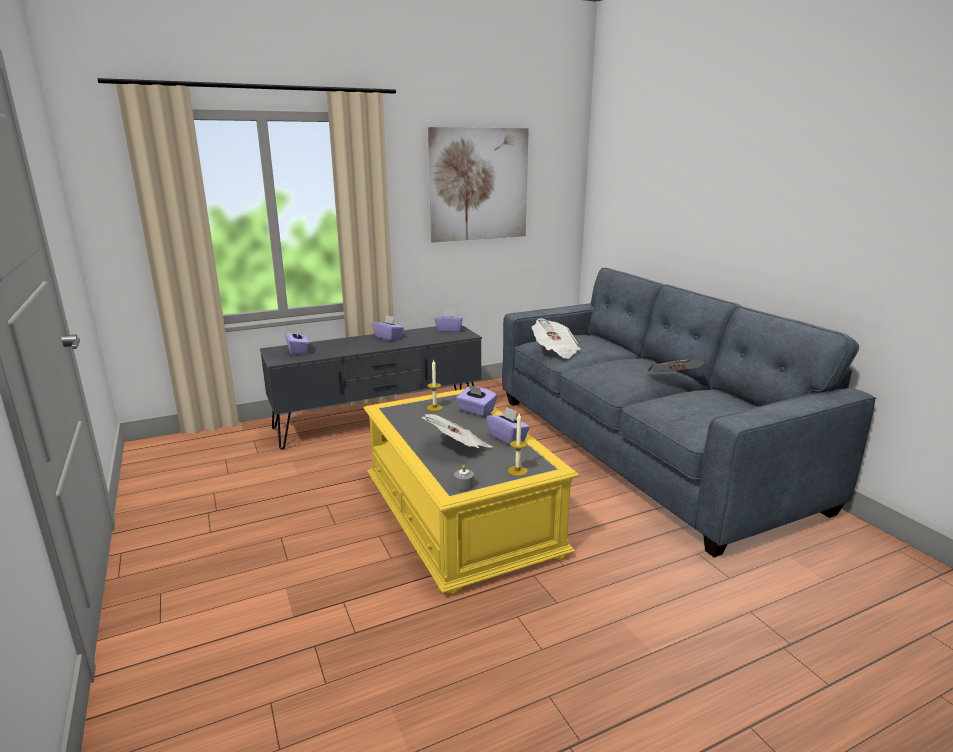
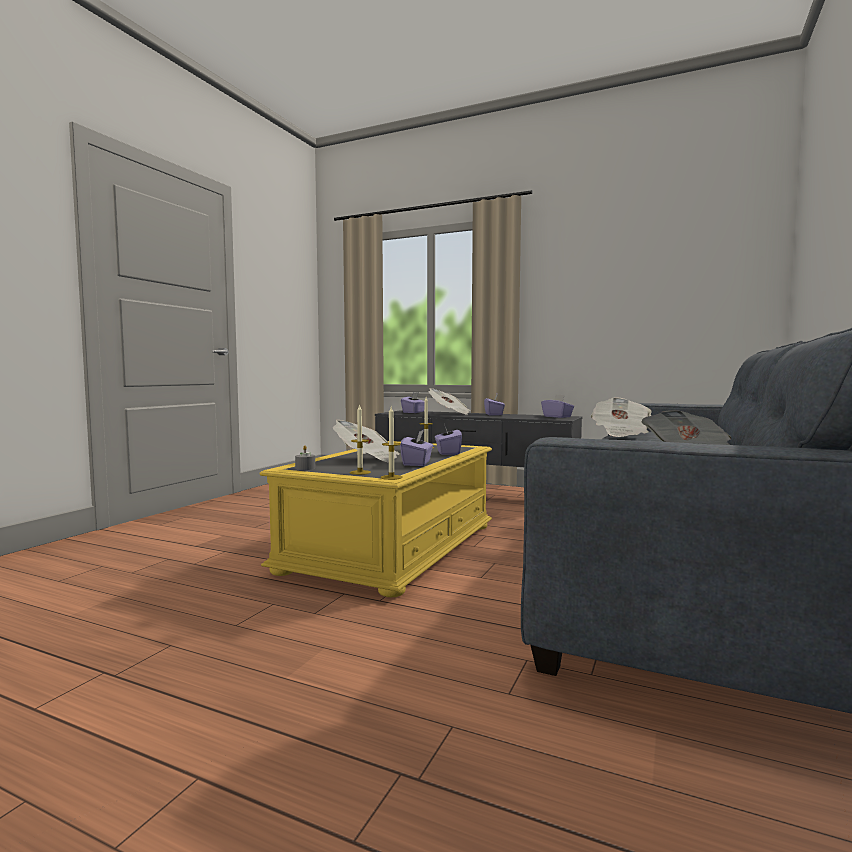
camera: 50 degrees right, 15 degrees down
picture [428,127,529,242] -> none
none -> candle [381,407,403,480]
none -> newspaper [429,388,471,415]

